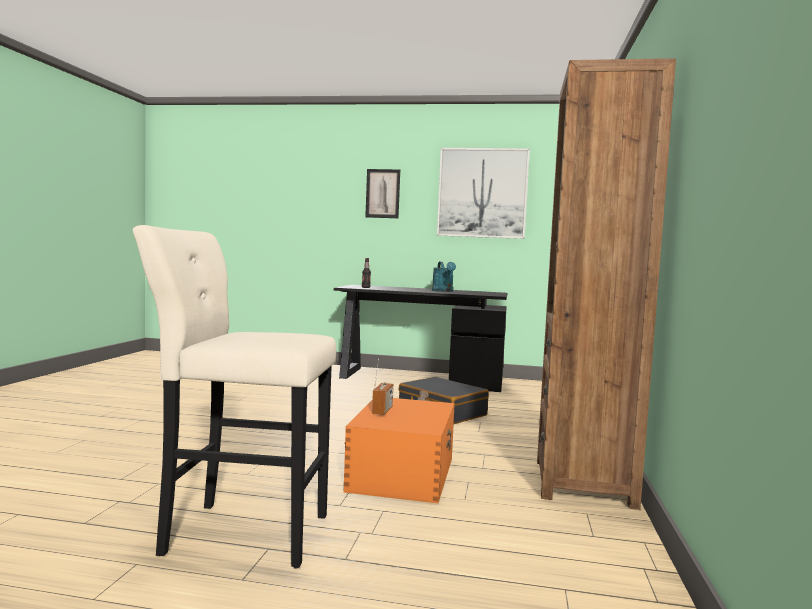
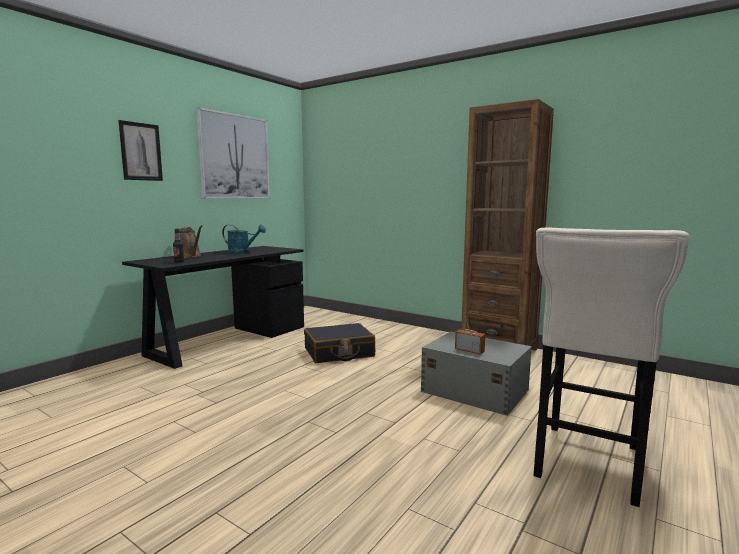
camera: 65 degrees left, 5 degrees up
orange storage box [343,398,455,503] -> grey storage box [421,331,532,416]
none -> brown watering can [179,225,202,258]

